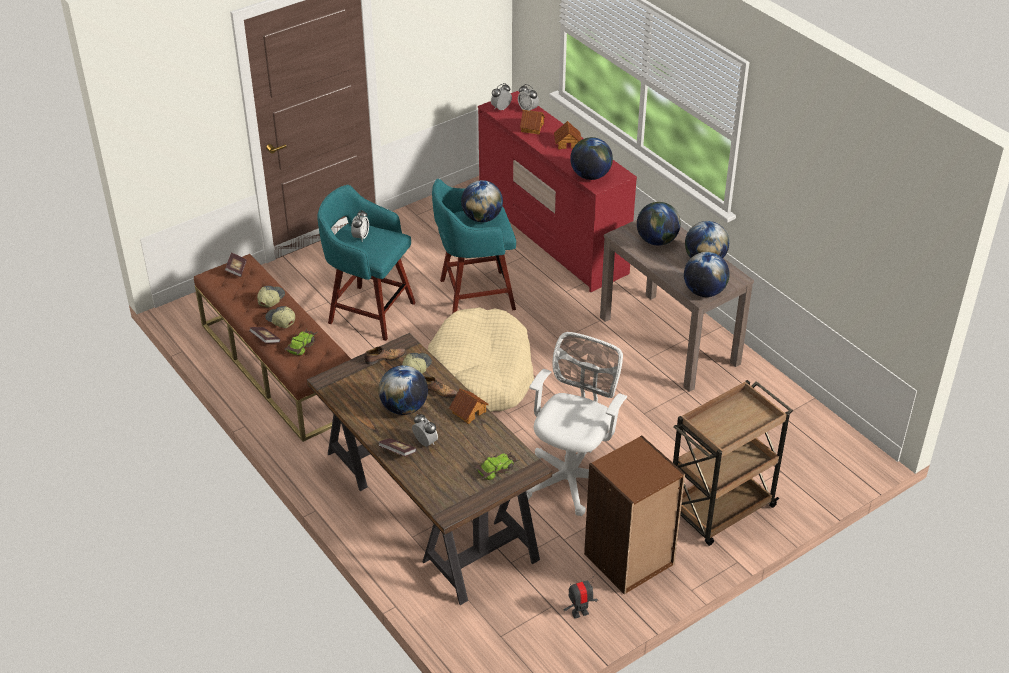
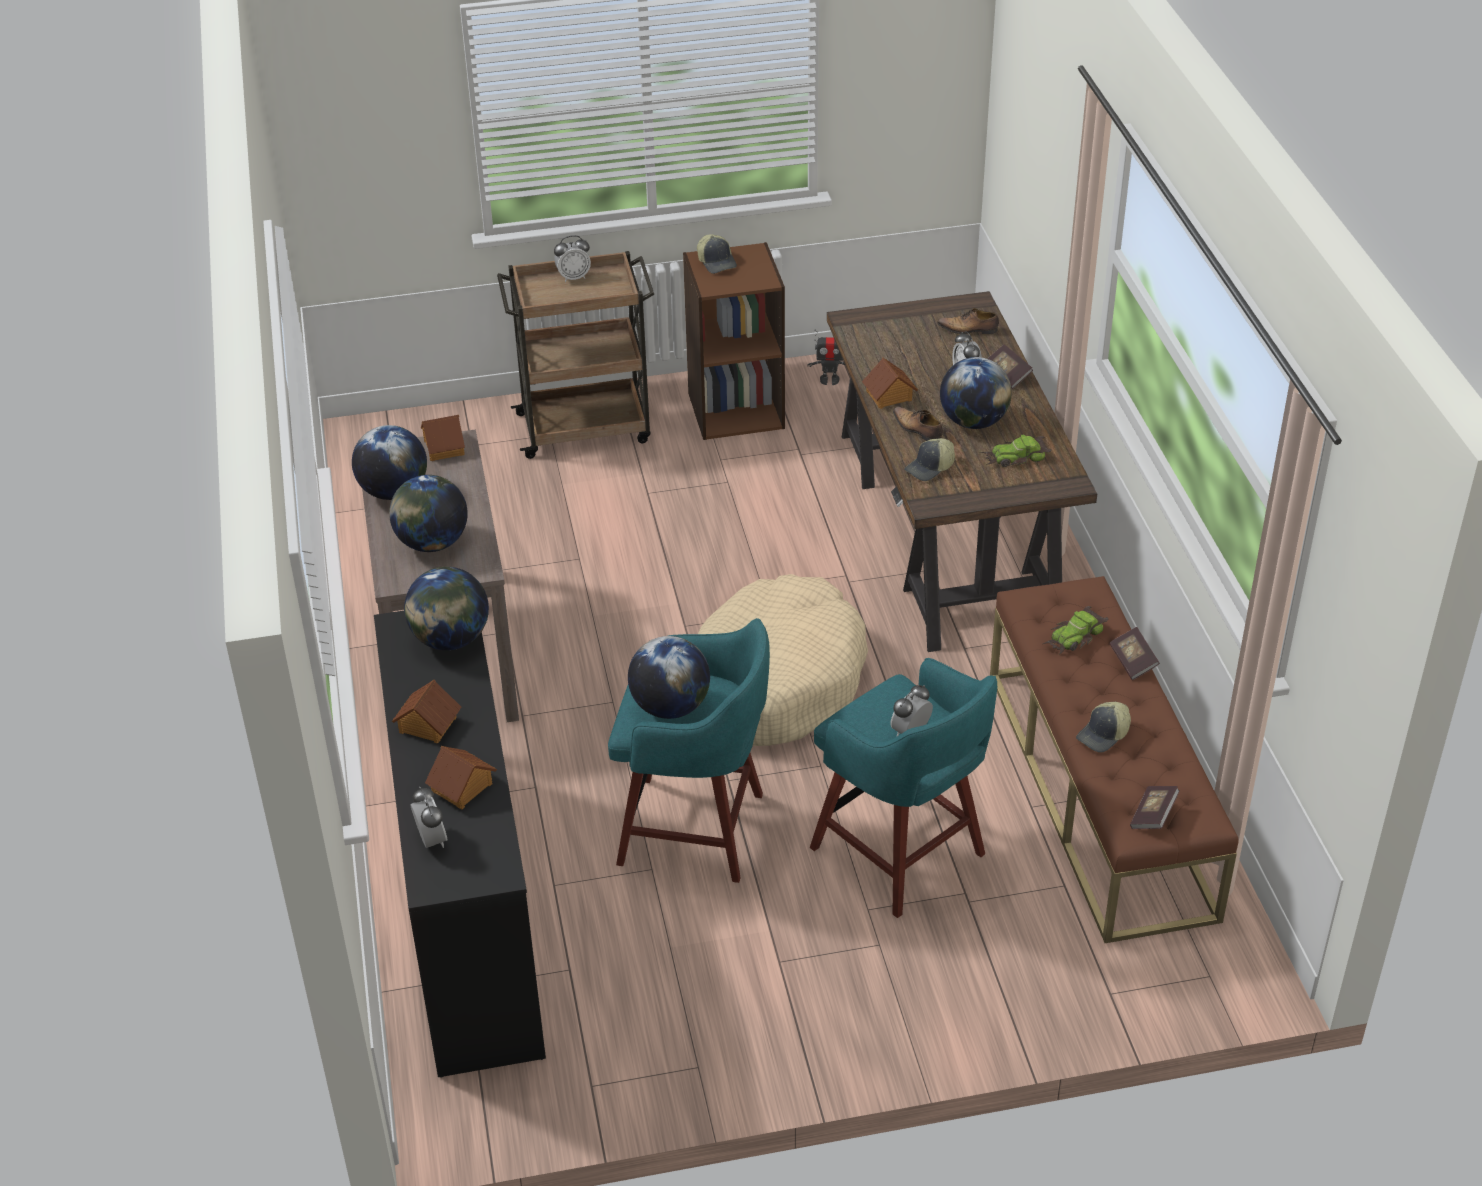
camera: 155 degrees left, 0 degrees up
cap [265,306,295,328] -> cap moved to [697,234,737,274]
shoe [364,347,407,365] -> shoe moved to [937,308,999,334]
toy car [474,452,520,480] -> toy car moved to [980,435,1052,467]
red dresser [478,91,637,292] -> black dresser [374,611,546,1078]
alarm clock [491,83,512,110] -> alarm clock moved to [554,235,591,282]
white office chair [526,332,627,516] -> none
globe [684,252,729,297] -> toy house [421,415,465,461]

